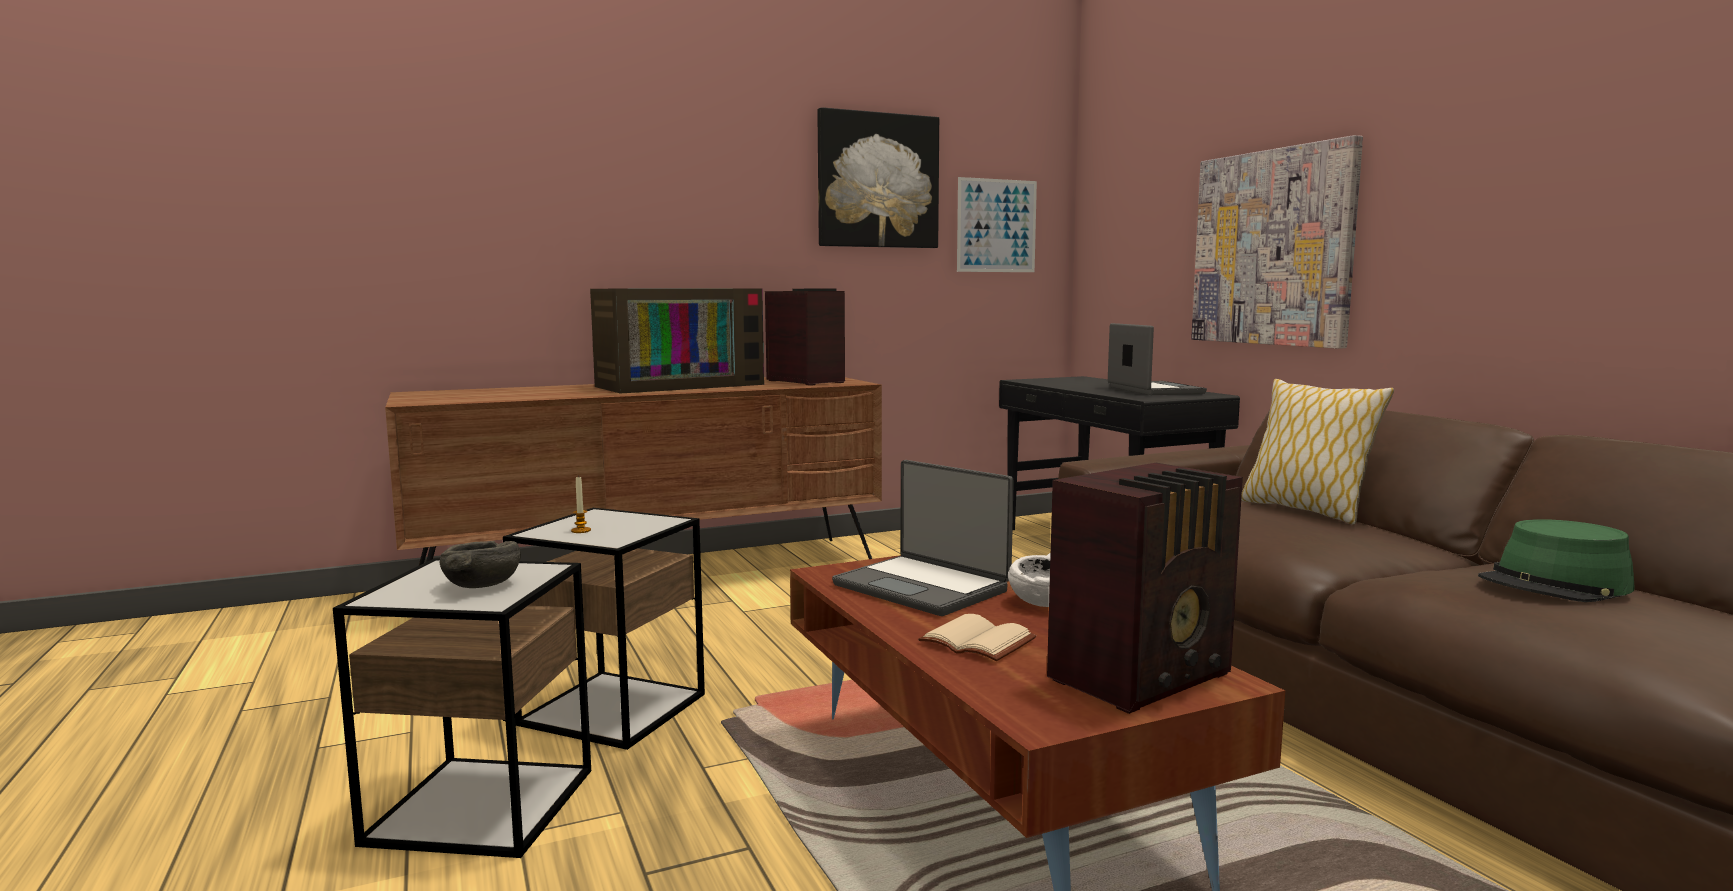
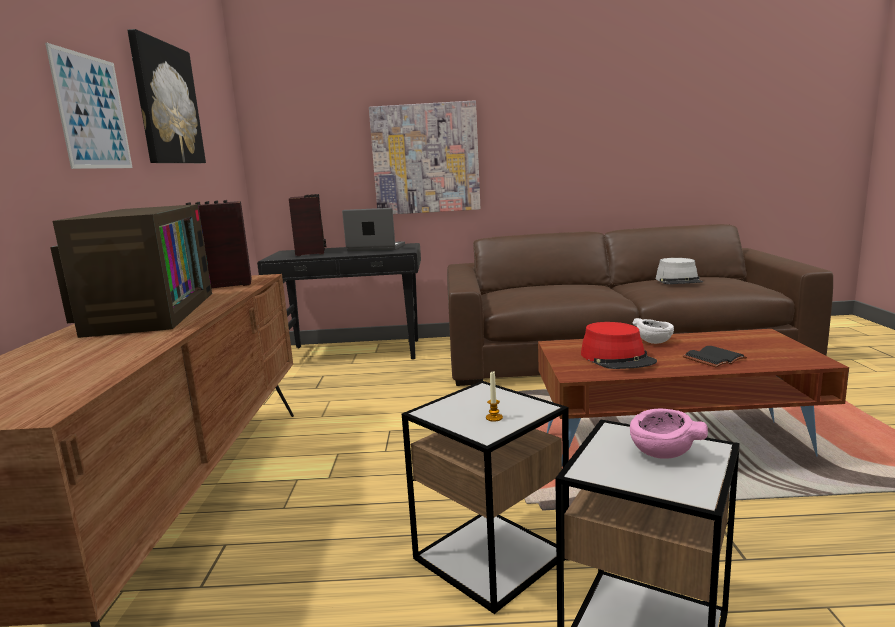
camera: 65 degrees left, 5 degrees up
grey bowl [440,541,521,588] -> pink bowl [630,409,708,459]
laptop [832,460,1014,616] -> red hat [581,322,657,369]
beige book [918,614,1036,661] -> black book [683,346,747,367]
picture [957,177,1037,272] -> picture moved to [45,43,133,169]
radio [1047,463,1243,714] -> radio moved to [289,194,326,256]
pillow [1241,379,1394,525] -> none
green hat [1478,519,1635,602] -> grey hat [656,258,703,284]

